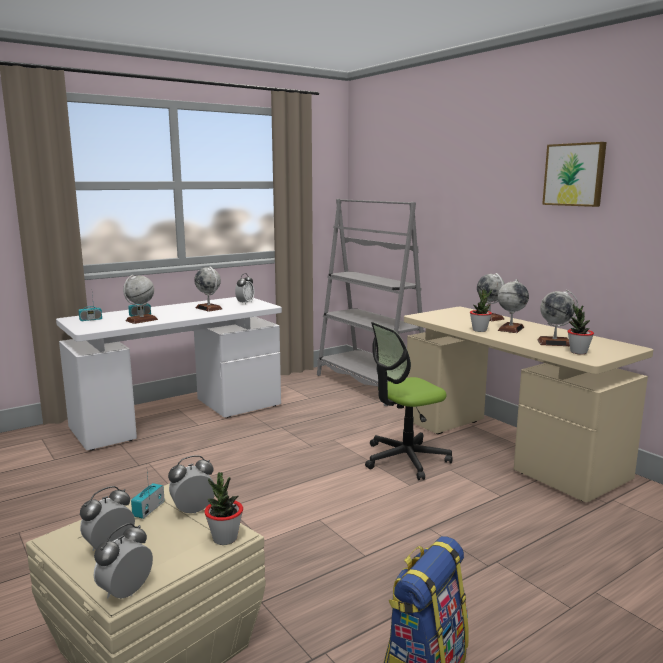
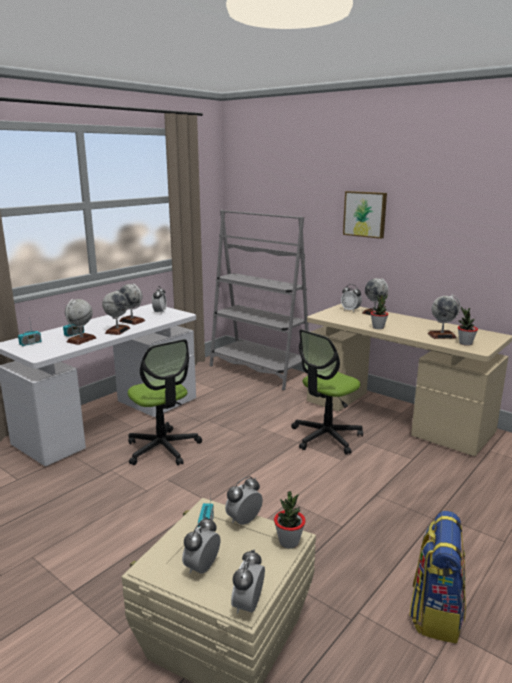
camera: 15 degrees left, 5 degrees up
globe [498,279,529,333] -> globe moved to [102,289,130,335]
picture [542,142,606,207] -> picture moved to [343,191,387,239]
none -> office chair [128,339,202,465]
none -> alarm clock [341,284,362,312]

